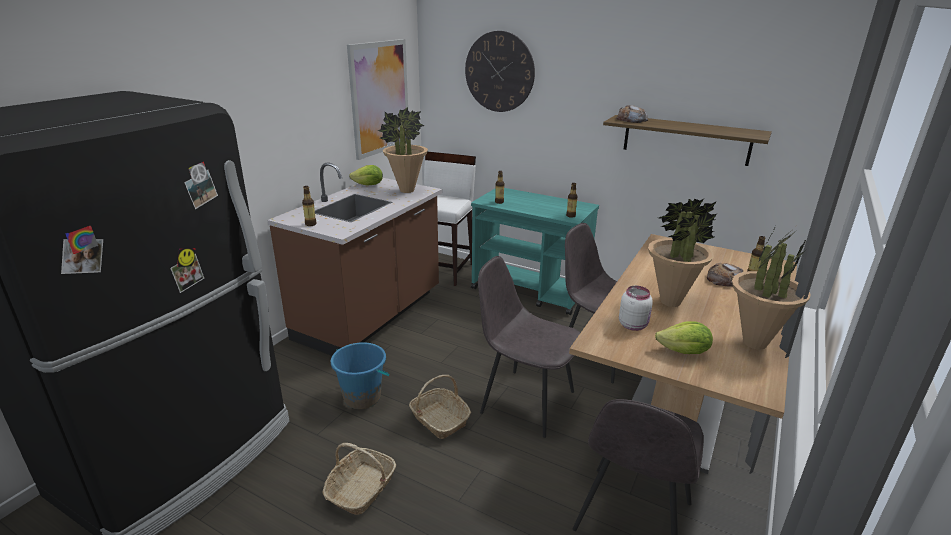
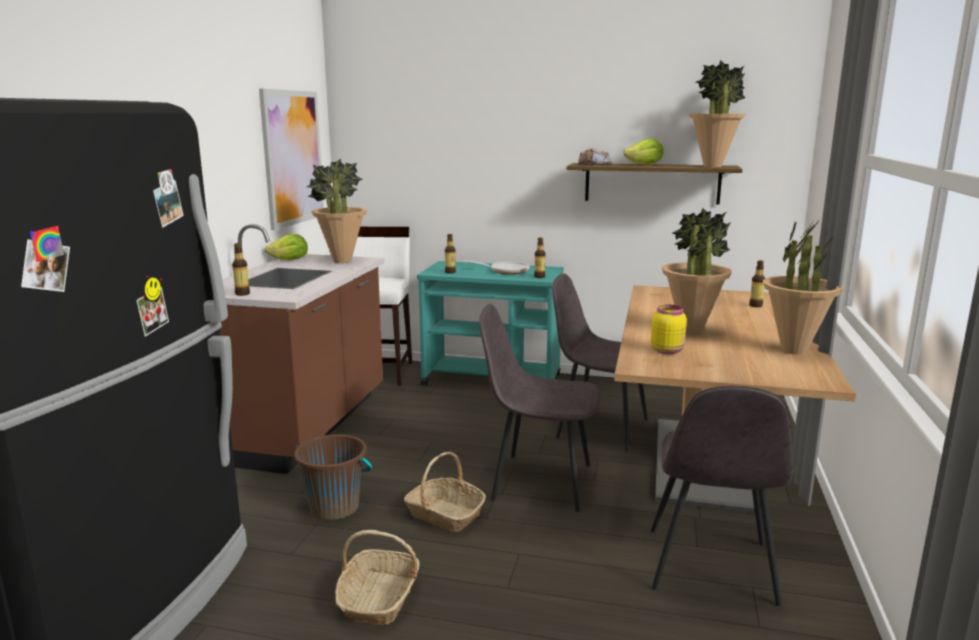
camera: 15 degrees left, 10 degrees down
blue bucket [330,342,389,409] -> brown bucket [294,434,372,520]
wall clock [465,31,535,112] -> none
white jar [619,286,653,331] -> yellow jar [651,304,687,354]
lettuce [655,321,713,354] -> lettuce moved to [623,139,663,165]
bread [707,263,743,287] -> none
none -> frying pan [463,260,530,274]
none -> potted plant [689,60,746,167]

